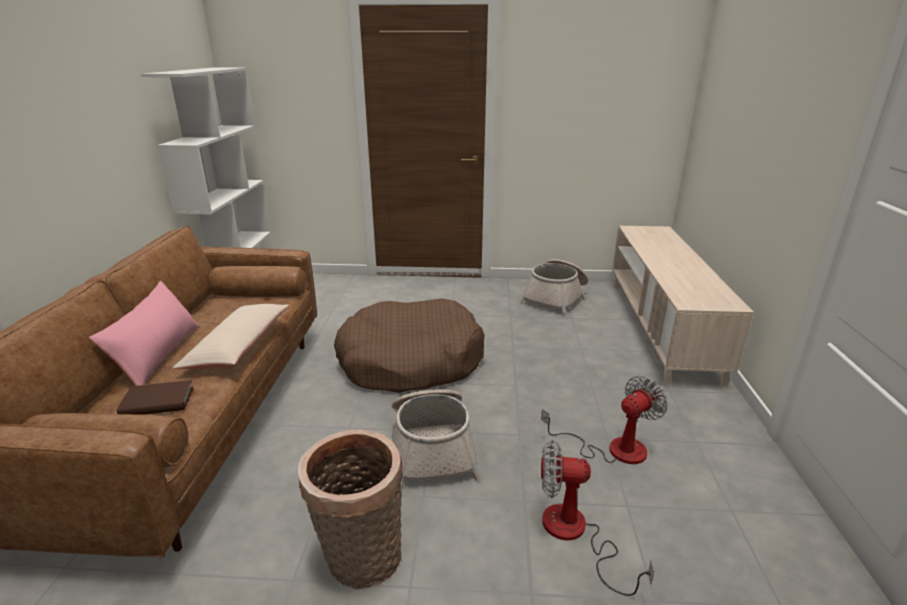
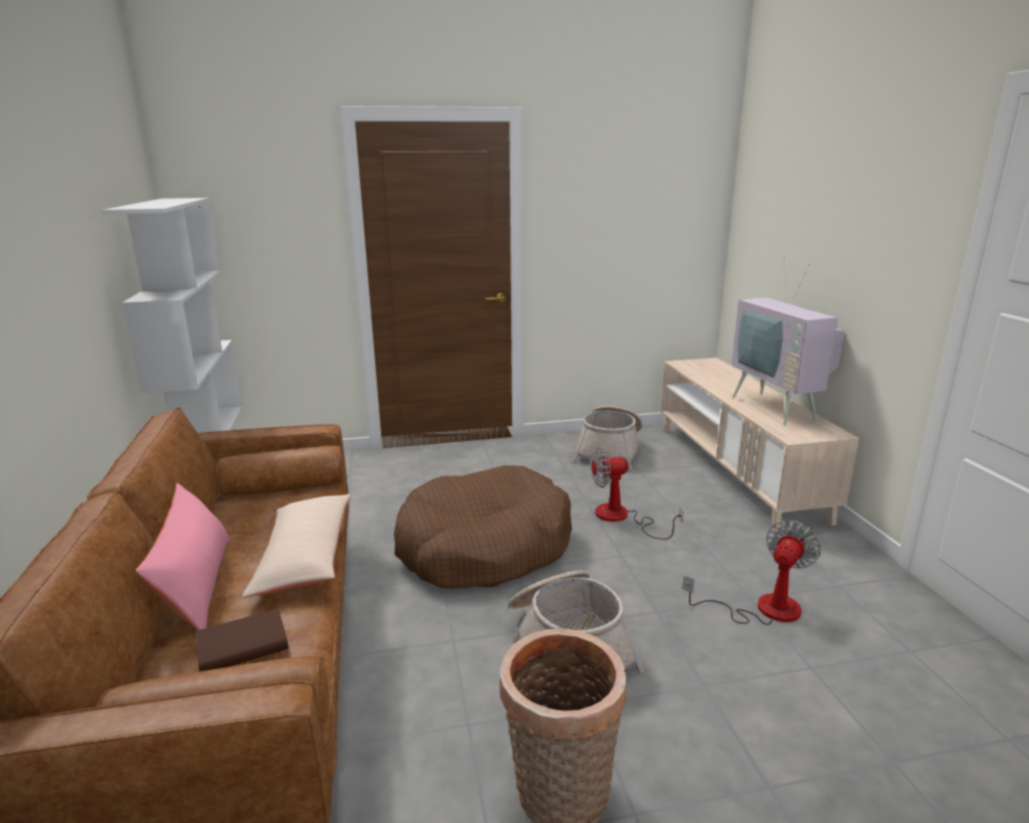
camera: 15 degrees left, 5 degrees down
fan [541,440,654,596] -> fan moved to [591,447,684,540]
none -> television [731,257,845,425]

